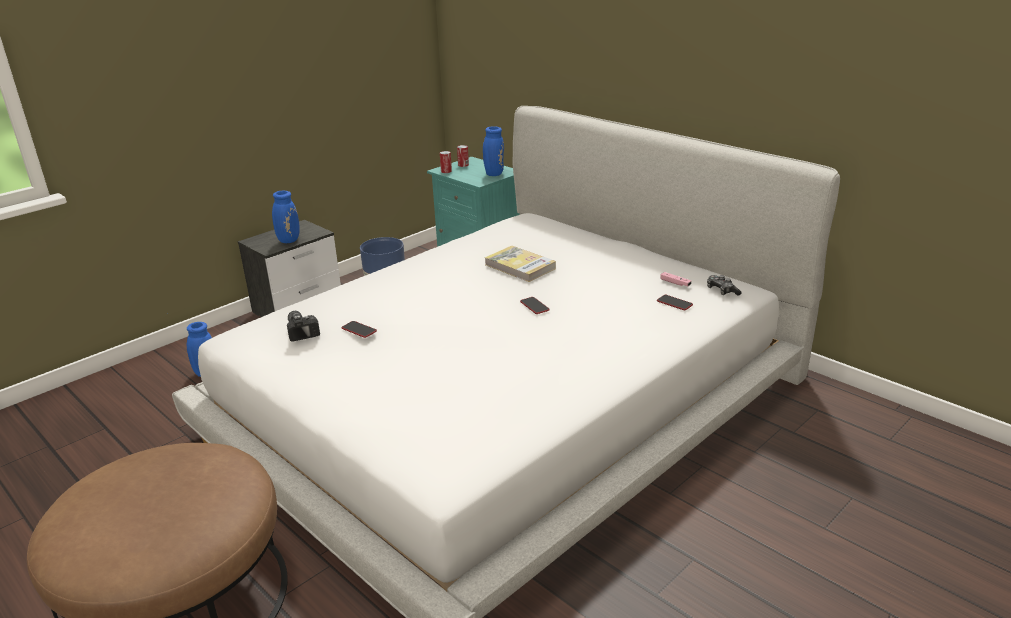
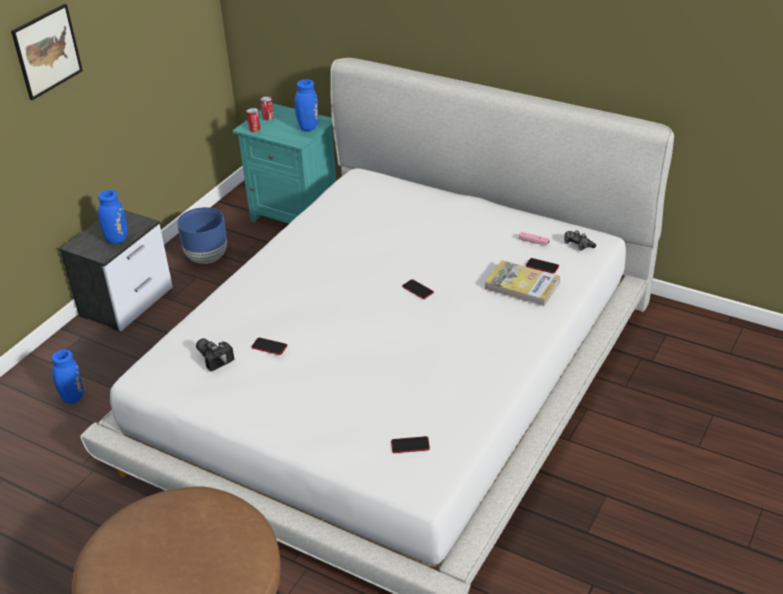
camera: 15 degrees left, 10 degrees up
book [485,246,556,282] -> book moved to [485,260,560,306]
none -> picture [11,4,83,100]
none -> phone [391,436,430,453]

